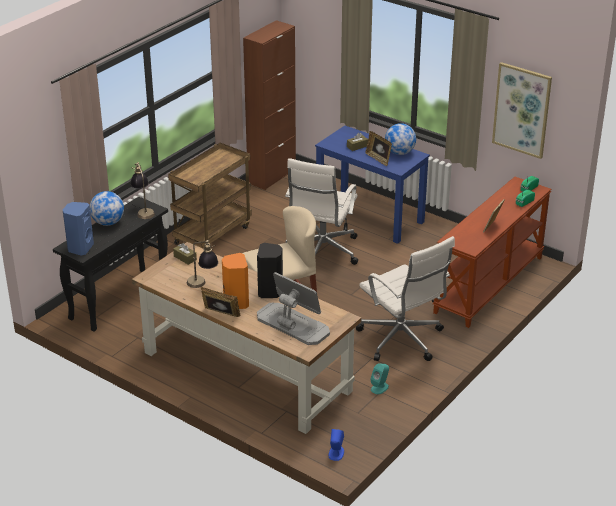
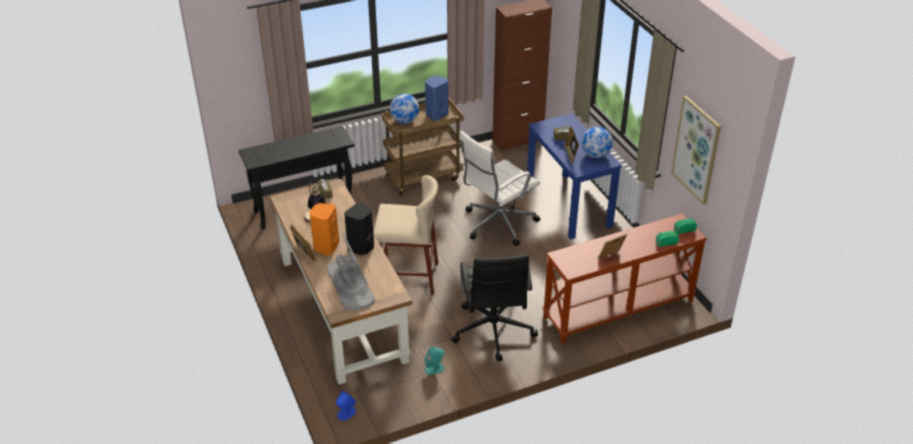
camera: 30 degrees right, 5 degrees up
blue speaker [63,202,94,256] -> blue speaker moved to [425,76,448,121]
globe [90,191,124,226] -> globe moved to [390,94,419,124]
table lamp [131,162,155,219] -> none
white office chair [356,236,455,361] -> black office chair [451,255,538,362]

